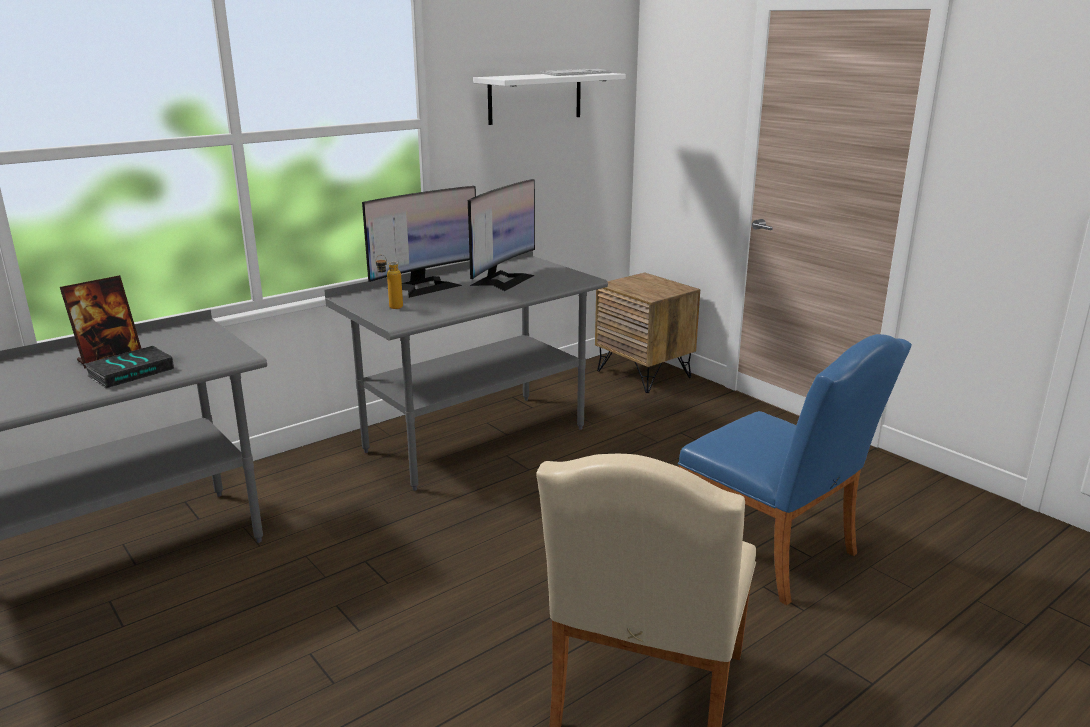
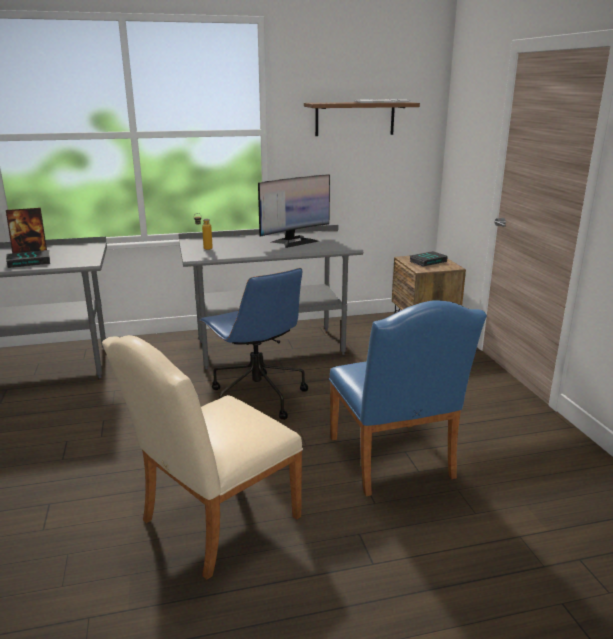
camera: 25 degrees right, 0 degrees up
monitor [362,186,476,298] -> none
white shelf [473,73,626,125] -> brown shelf [304,102,420,136]
none -> blue office chair [199,268,308,420]
none -> book [410,251,448,267]

